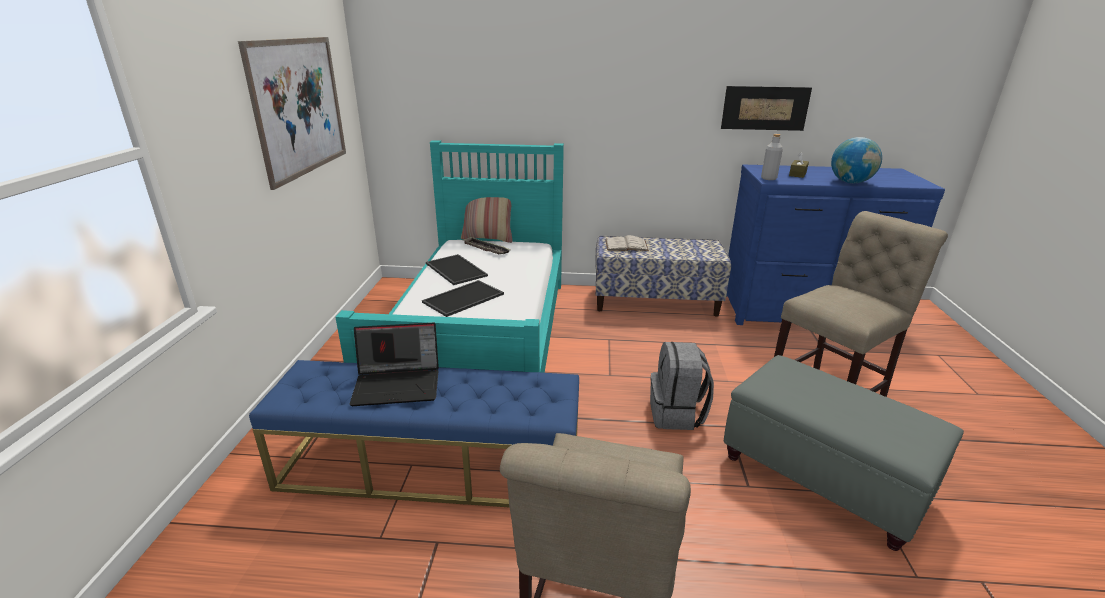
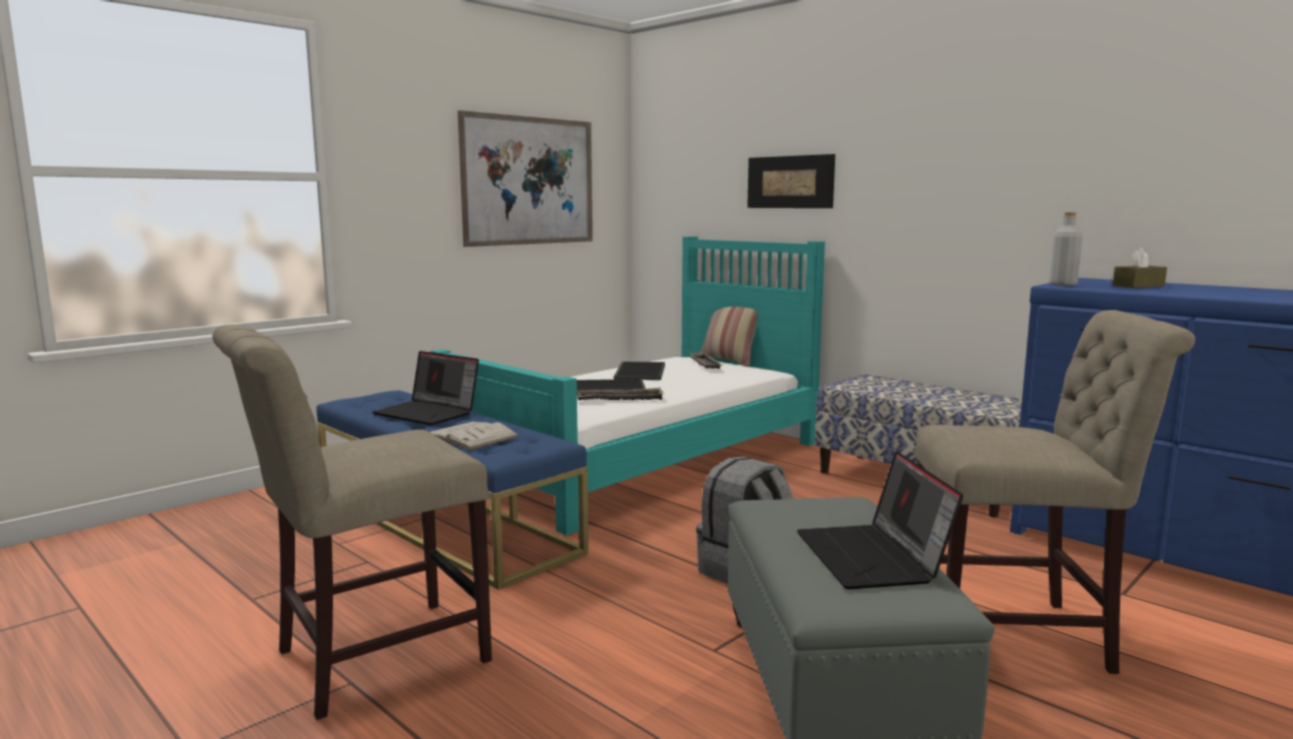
camera: 40 degrees right, 15 degrees down
white book [605,235,649,251] -> white book moved to [430,422,520,450]
picture [721,86,812,131] -> picture moved to [747,154,835,208]
globe [831,137,882,183] -> none
none -> tray [577,387,665,400]
none -> laptop [797,451,963,589]

